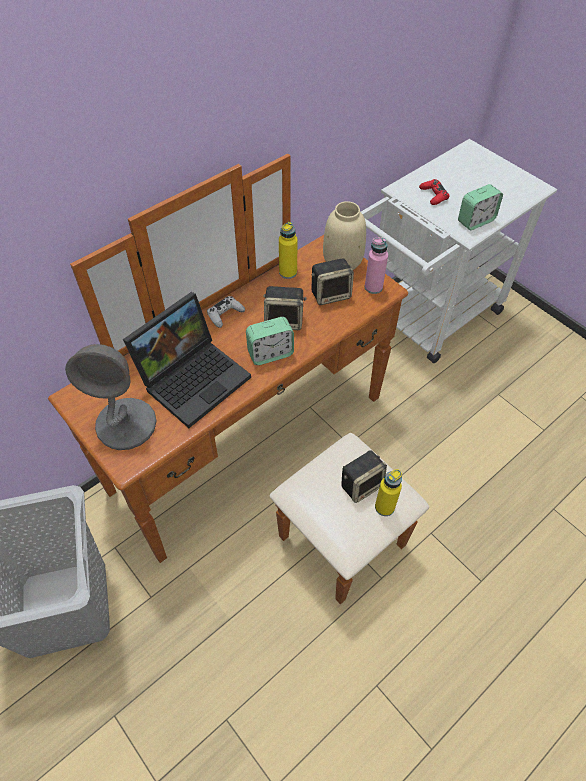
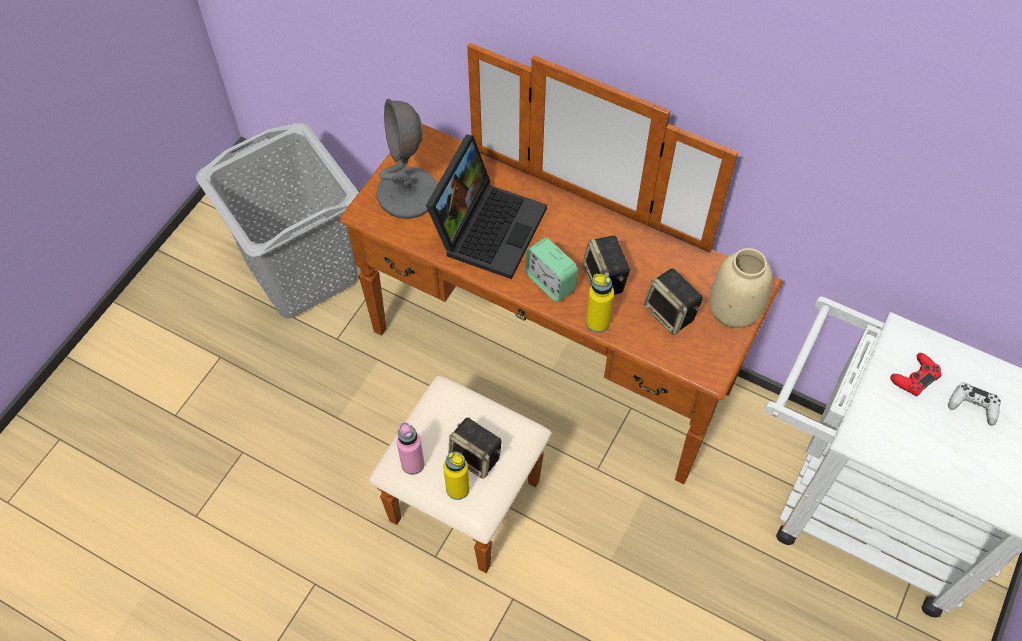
camera: 70 degrees right, 5 degrees up
laptop [123,292,251,428] -> laptop turned 90 degrees counterclockwise [426,134,547,279]
white game controller [207,296,245,328] -> white game controller moved to [948,382,1001,426]
yellow bottle [279,222,298,279] -> yellow bottle moved to [586,274,614,333]
pink bottle [365,238,388,294] -> pink bottle moved to [396,422,425,475]
alarm clock [458,184,503,230] -> none

